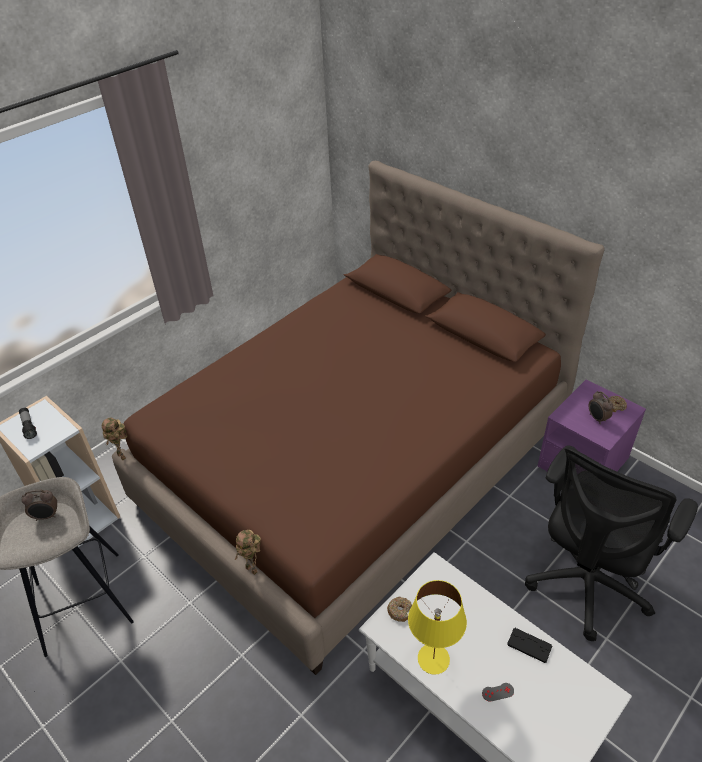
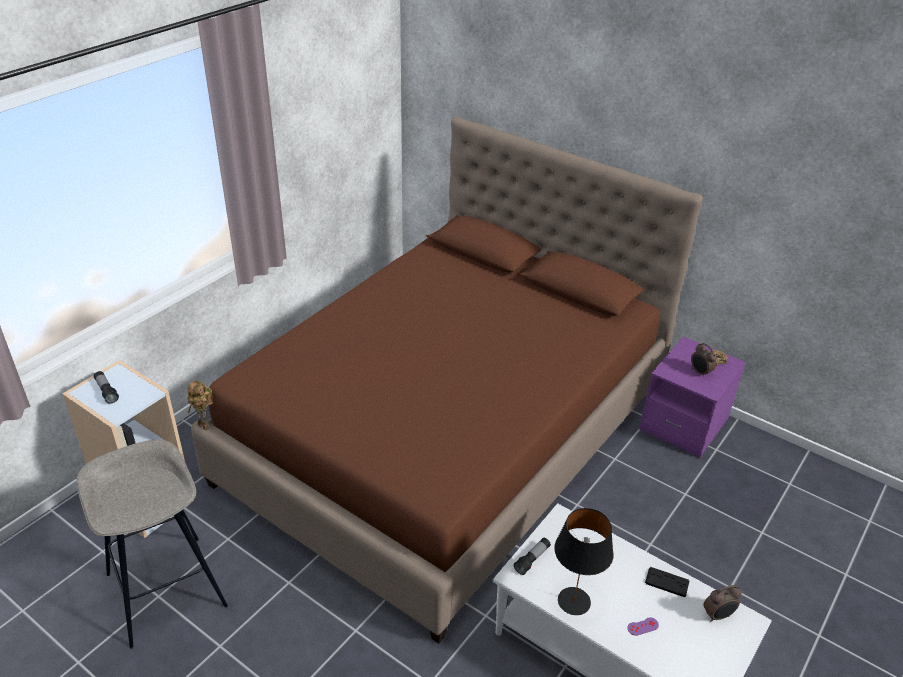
camera: 10 degrees left, 5 degrees down
alarm clock [21,489,57,521] -> alarm clock moved to [703,585,742,622]
toy robot [235,530,261,575] -> none
donut [387,597,412,622] -> flashlight [514,538,551,575]
yellow table lamp [408,580,467,675] -> black table lamp [554,508,614,615]
grey game controller [482,683,514,702] -> purple game controller [627,617,659,636]
black office chair [525,446,698,641] -> none

